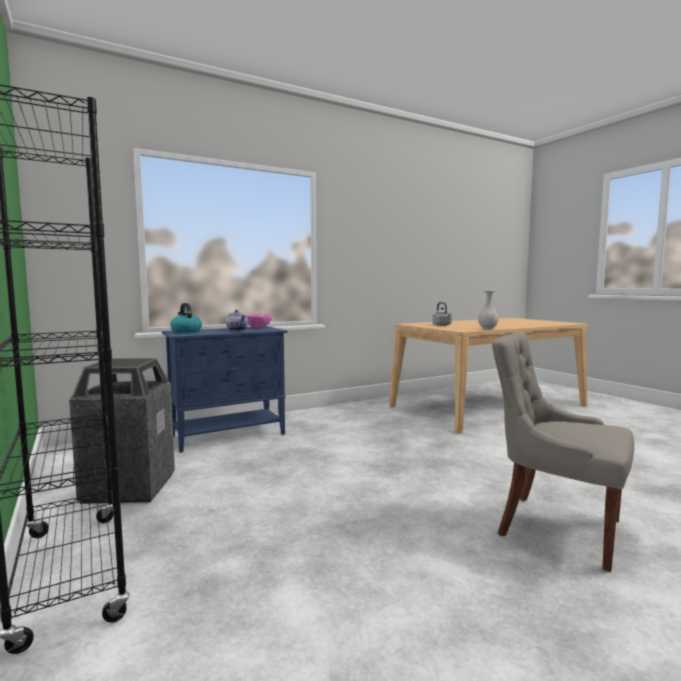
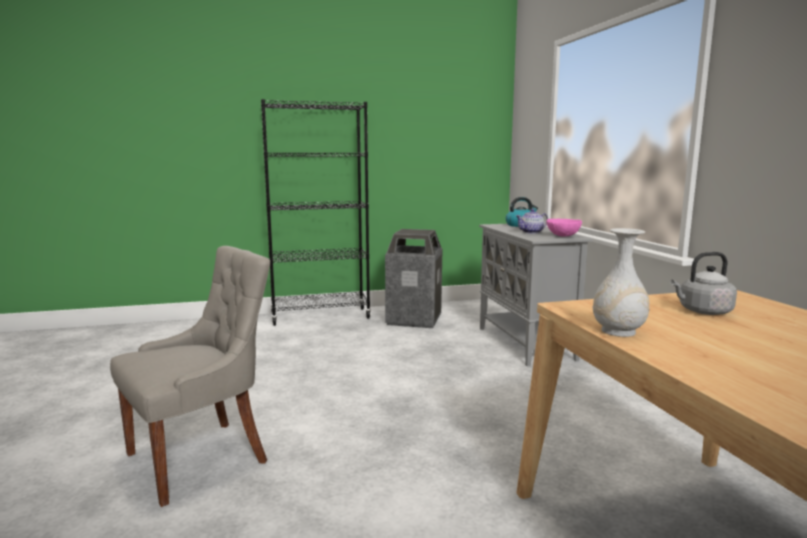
camera: 105 degrees right, 5 degrees up
blue cabinet [162,326,288,453] -> grey cabinet [479,224,593,366]

